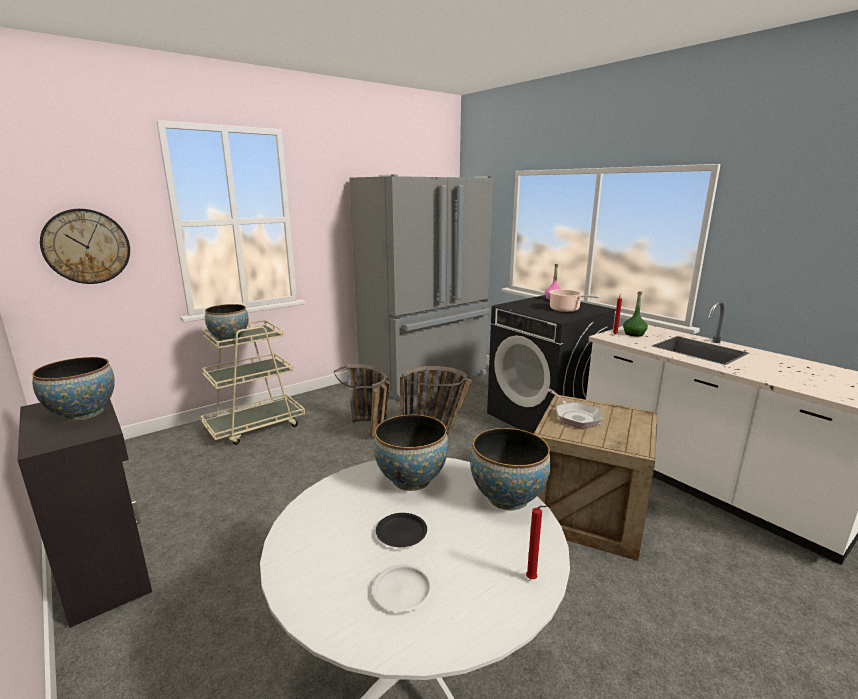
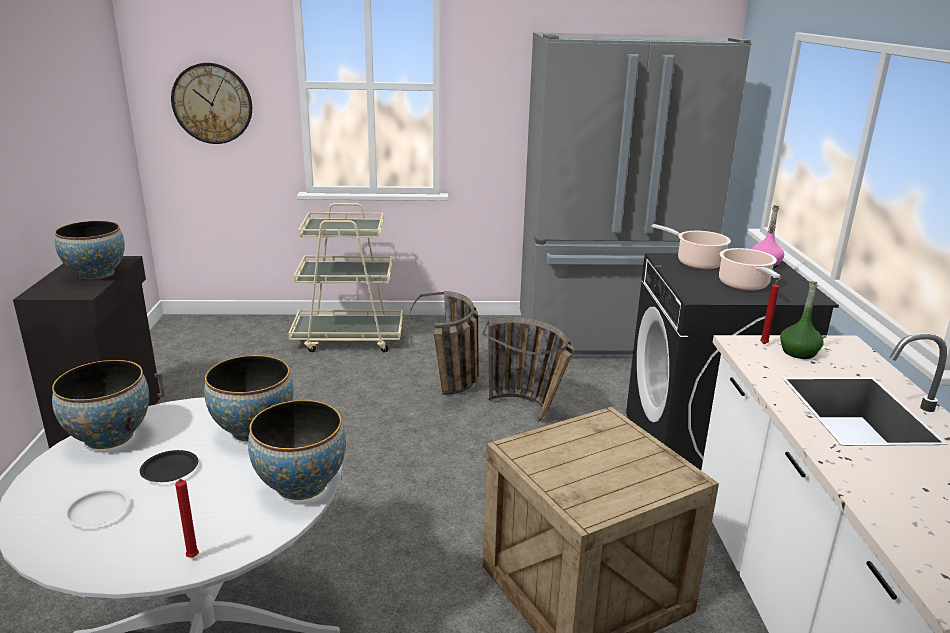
camera: 35 degrees right, 5 degrees up
bowl [205,304,249,342] -> bowl moved to [52,360,149,449]
frying pan [546,389,603,428] -> none
none -> cooking pot [651,224,731,269]

